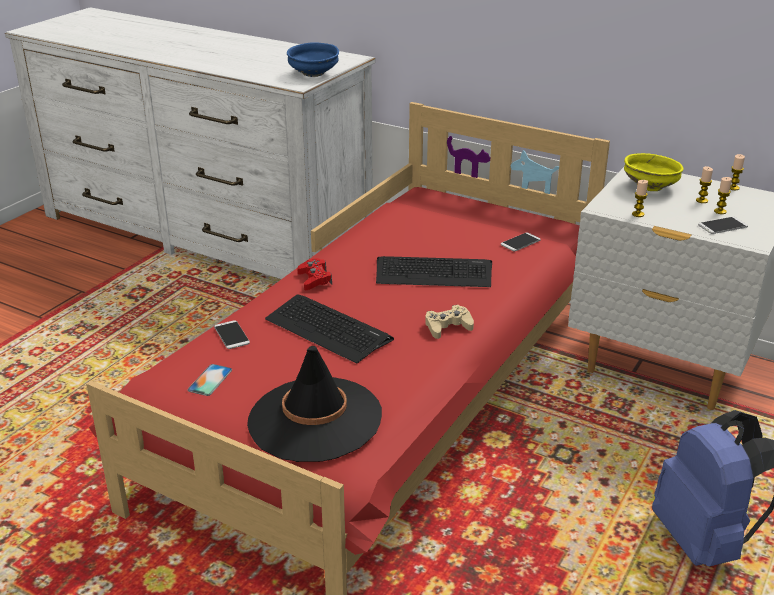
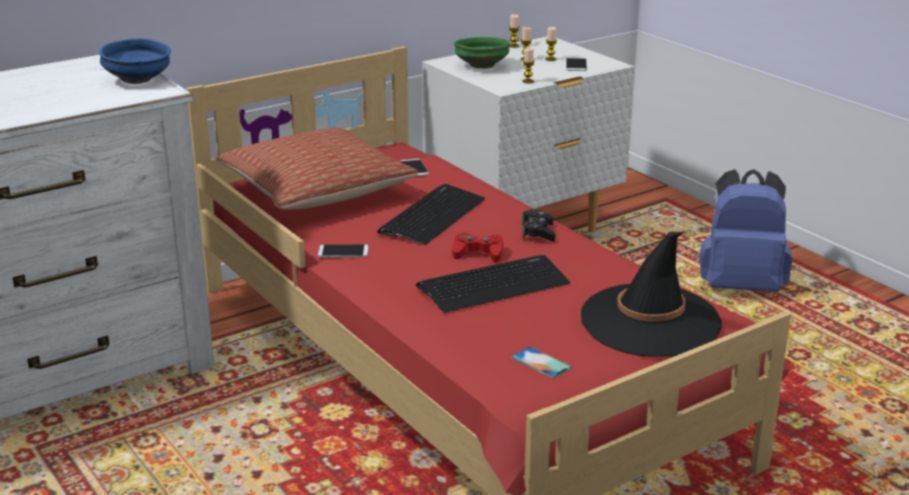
camera: 65 degrees left, 5 degrees down
phone [214,320,250,349] -> phone moved to [318,245,369,257]
red game controller [297,258,332,290] -> red game controller moved to [452,232,503,262]
beige game controller [425,305,474,339] -> black game controller [522,209,555,241]
yellow bowl [624,153,684,191] -> green bowl [454,37,510,68]
none -> pillow [216,128,418,210]

